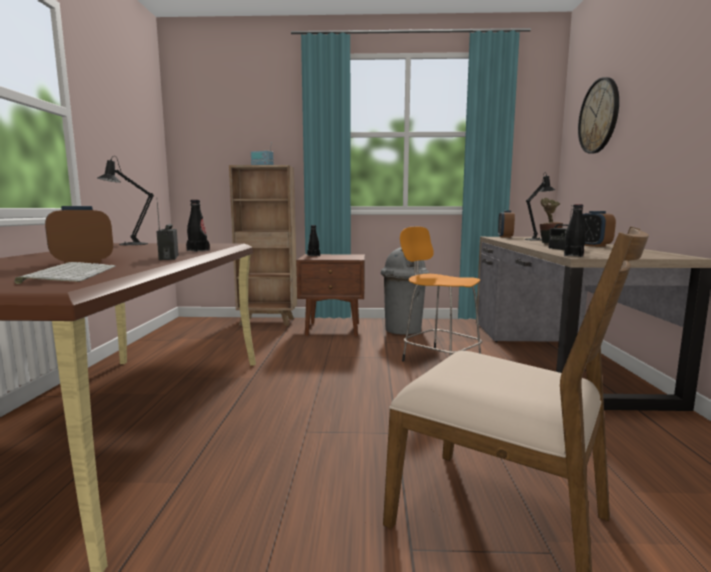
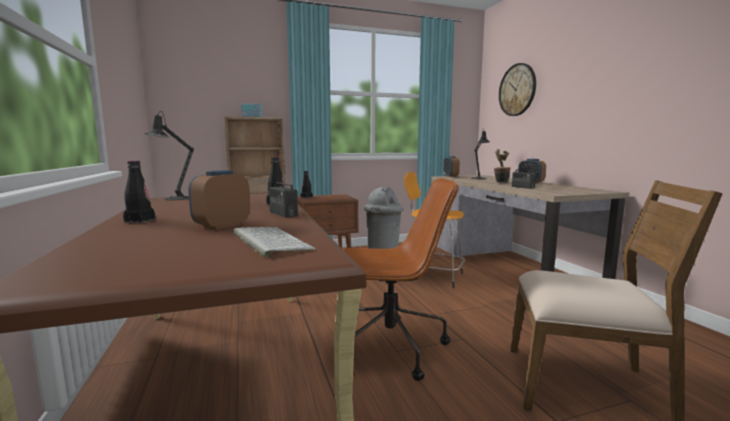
camera: 20 degrees left, 0 degrees up
black bottle [564,204,586,257] -> black bottle moved to [123,161,155,224]
none -> brown office chair [342,178,459,381]

